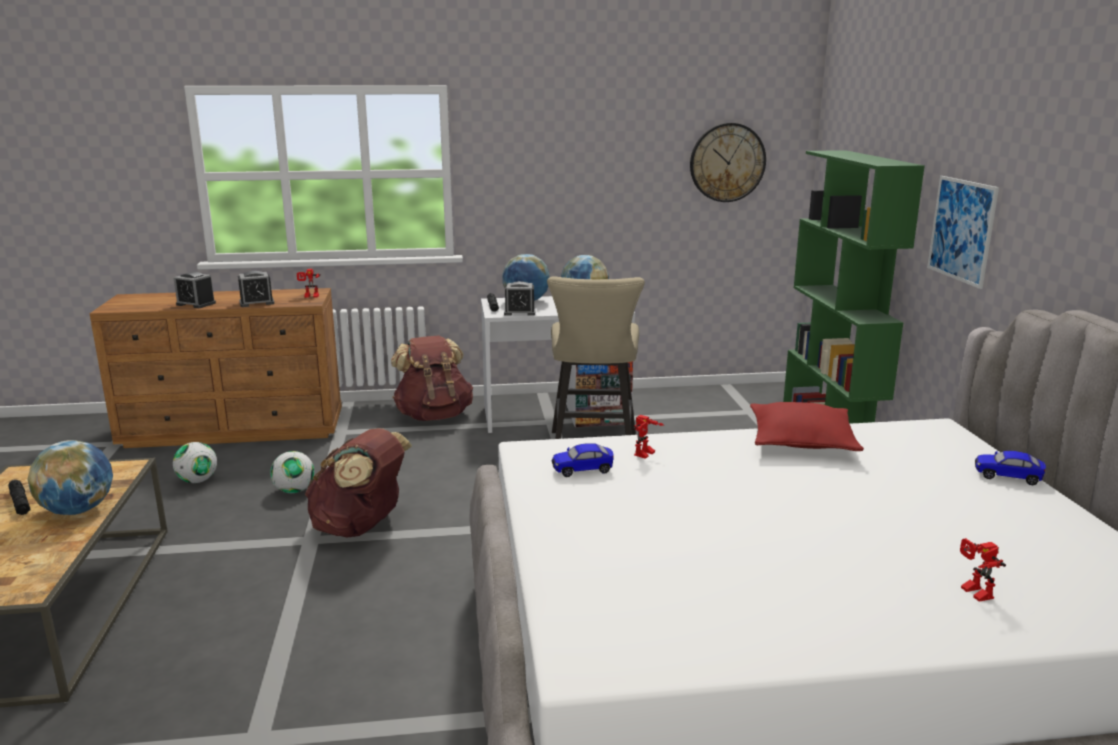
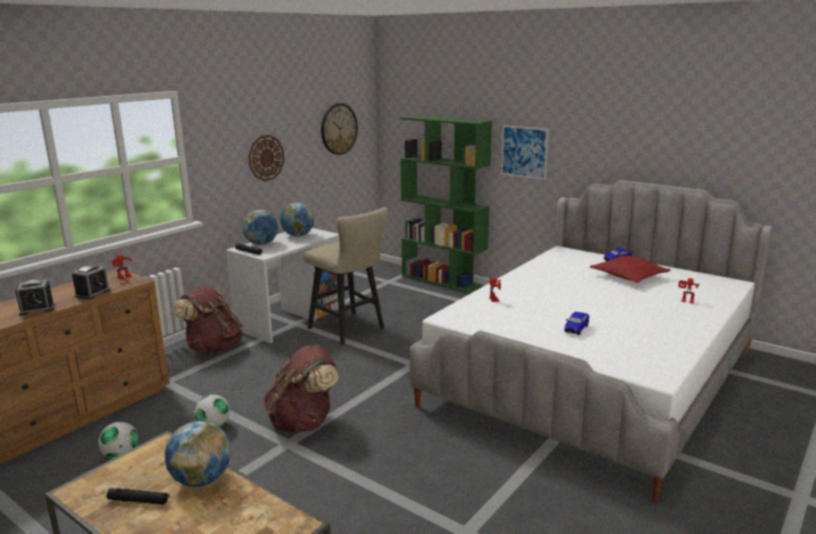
camera: 45 degrees left, 0 degrees up
alarm clock [504,281,536,316] -> none
toy car [552,443,614,477] -> toy car moved to [564,312,589,335]
red pillow [750,402,864,451] -> red pillow moved to [590,256,671,283]
none -> wall clock [248,135,284,181]

